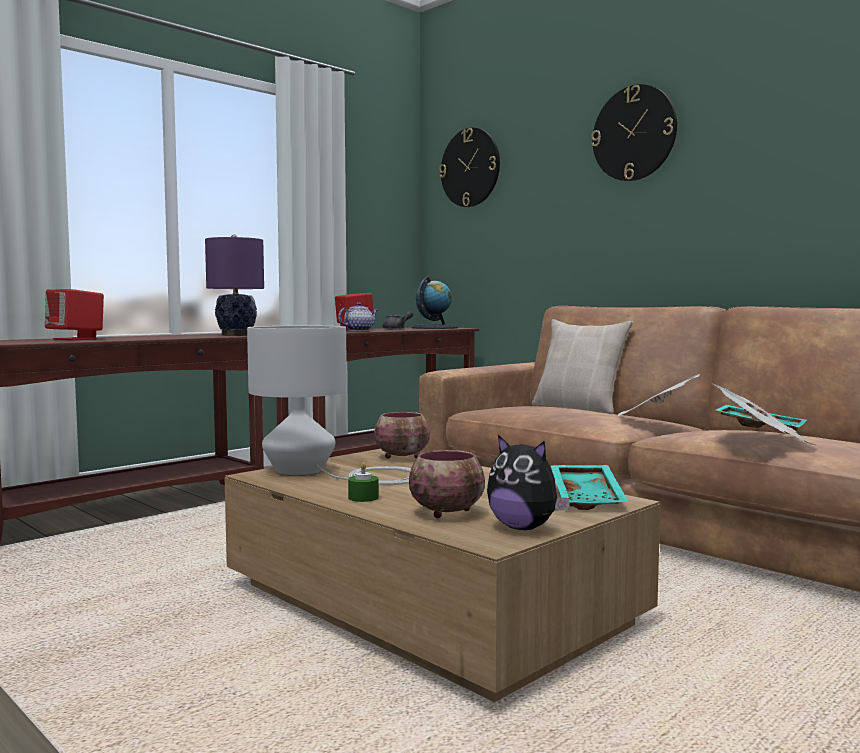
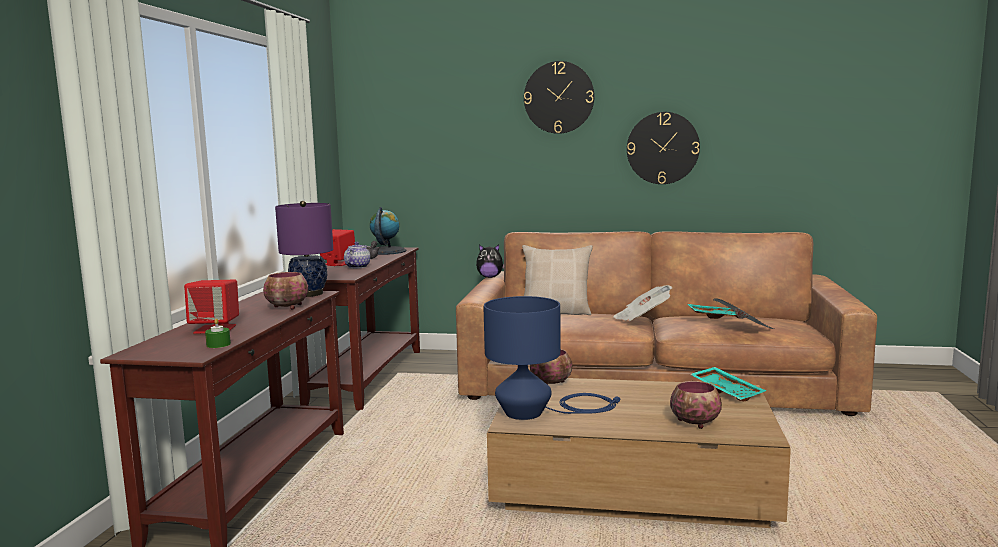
camera: 35 degrees left, 5 degrees up
grey table lamp [247,326,411,485] -> blue table lamp [484,296,621,420]
green candle [348,462,379,502] -> green candle moved to [205,318,231,348]
wall clock [439,128,500,207] -> wall clock moved to [627,112,700,184]
plush toy [487,435,570,530] -> plush toy moved to [476,244,504,278]
none -> bowl [263,272,308,310]

